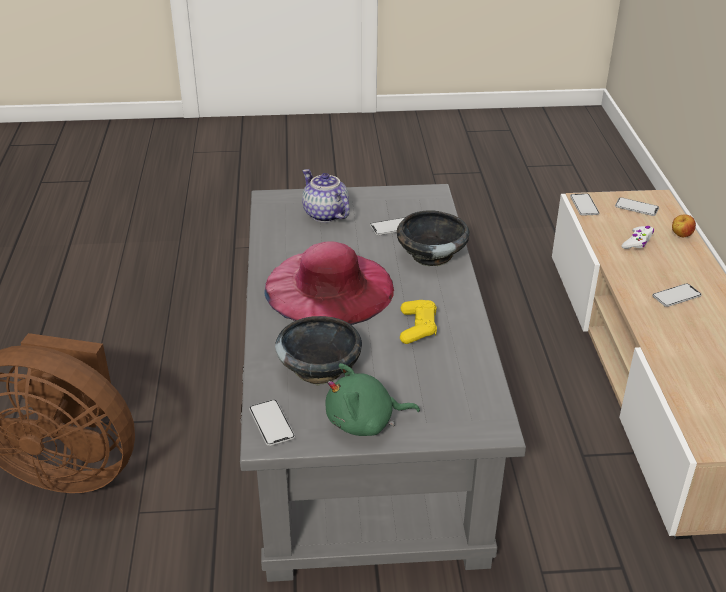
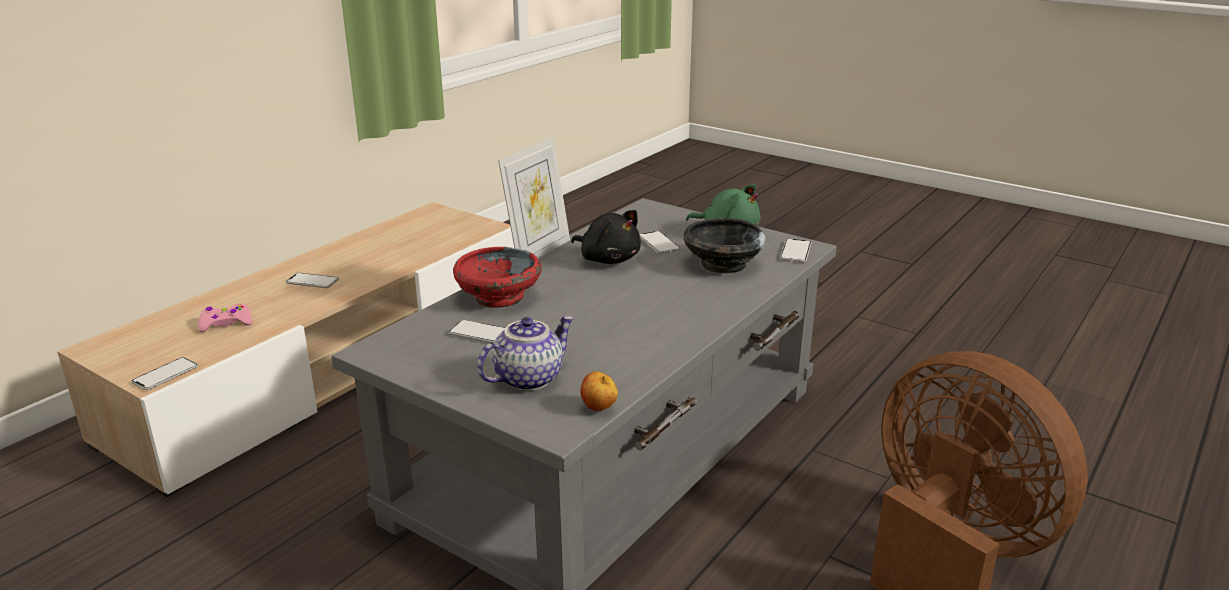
camera: 140 degrees left, 10 degrees down
pink hat [264,242,394,325] -> none
teapot [302,169,350,222] -> teapot turned 135 degrees counterclockwise [477,316,574,391]
black bowl [397,210,470,266] -> red bowl [453,247,542,308]
yellow game controller [400,300,437,344] -> black plush toy [571,210,641,264]
phone [615,197,659,216] -> phone moved to [639,231,681,254]
white game controller [622,226,654,249] -> pink game controller [198,303,252,332]
apple [672,214,696,237] -> apple moved to [580,371,618,411]
none -> picture frame [498,138,570,258]

